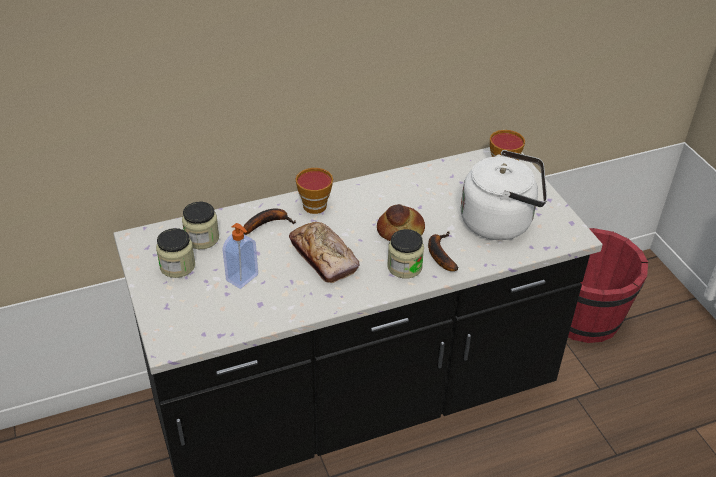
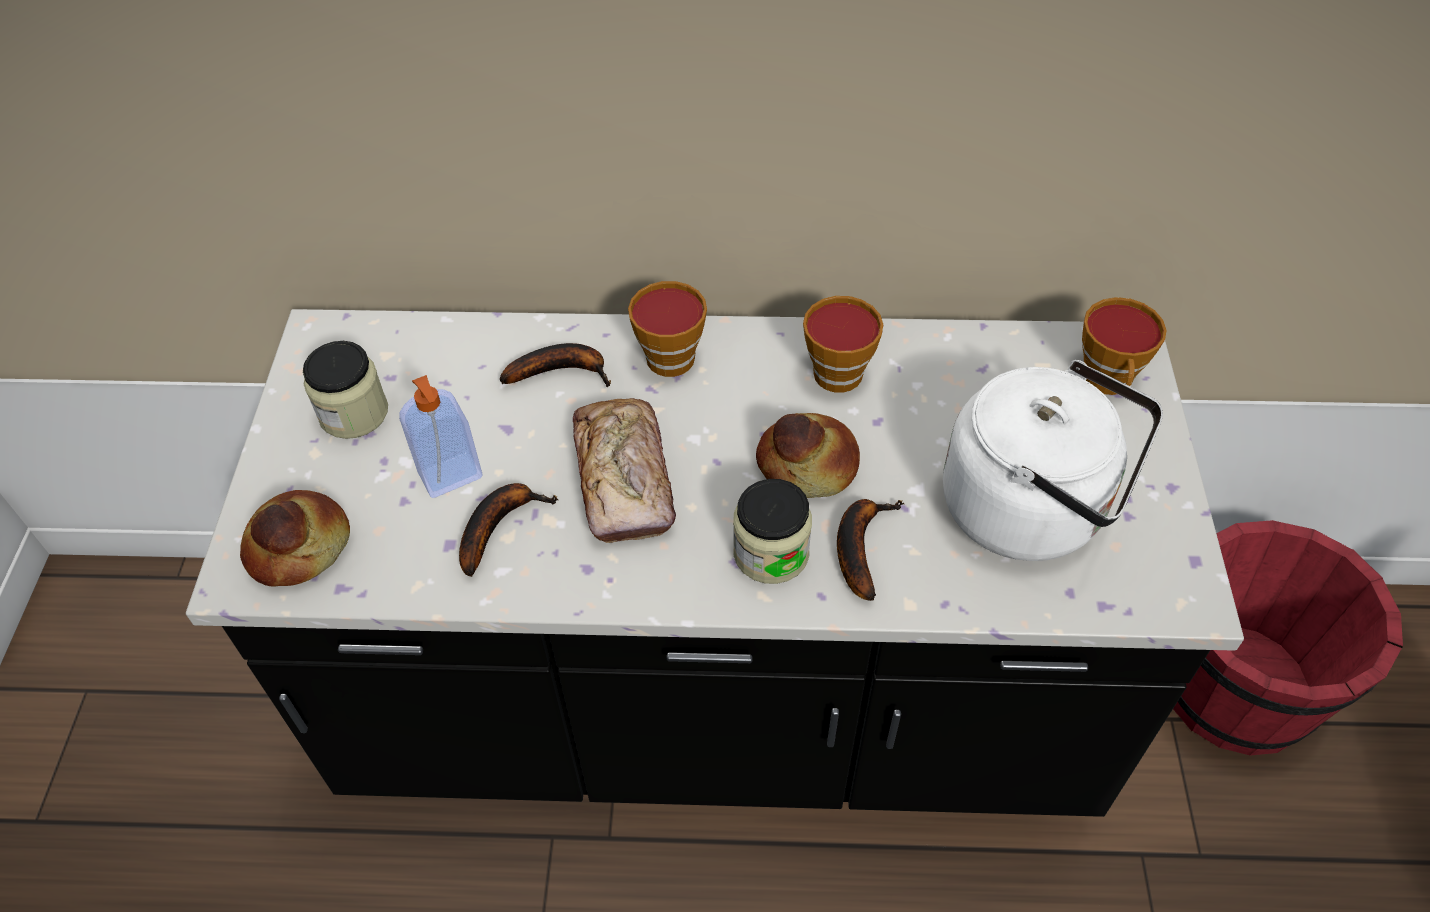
camera: 25 degrees right, 10 degrees up
jar [182,202,219,249] -> none
none -> bread [240,490,350,587]
none -> banana [459,483,558,577]
none -> cup [803,296,883,393]

